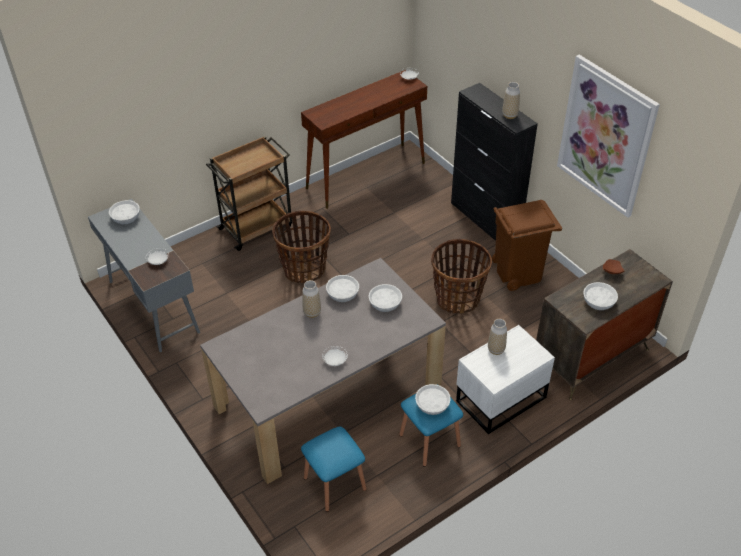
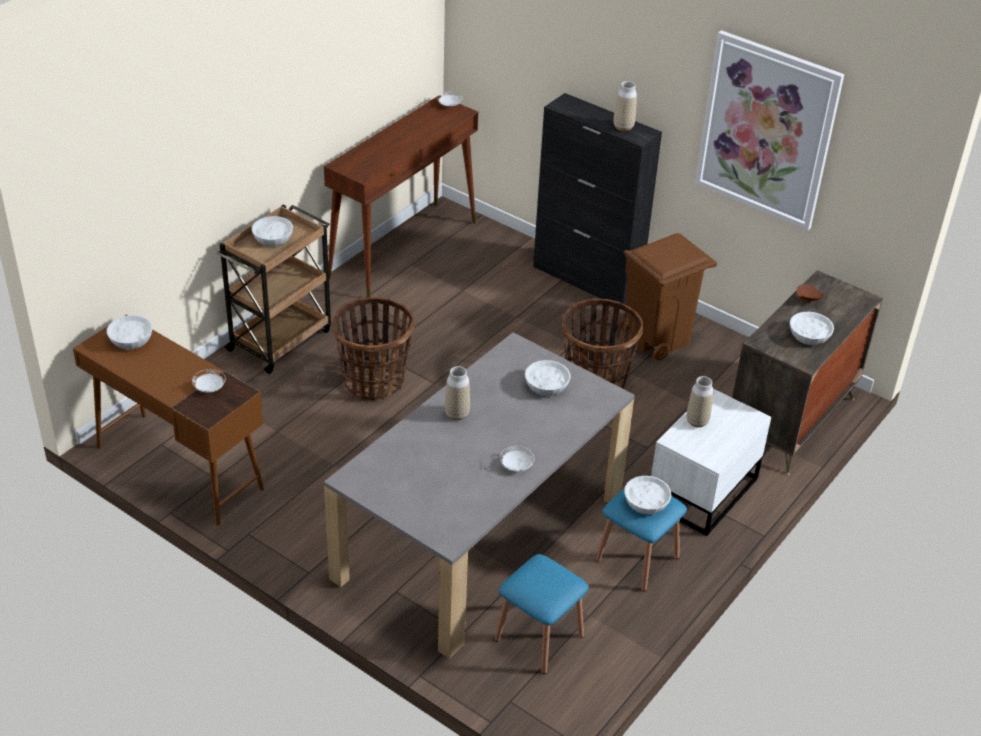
camera: 20 degrees left, 5 degrees down
grey desk [88,199,200,352] -> brown desk [73,314,264,525]
white bowl [326,275,359,302] -> white bowl moved to [252,216,293,247]

